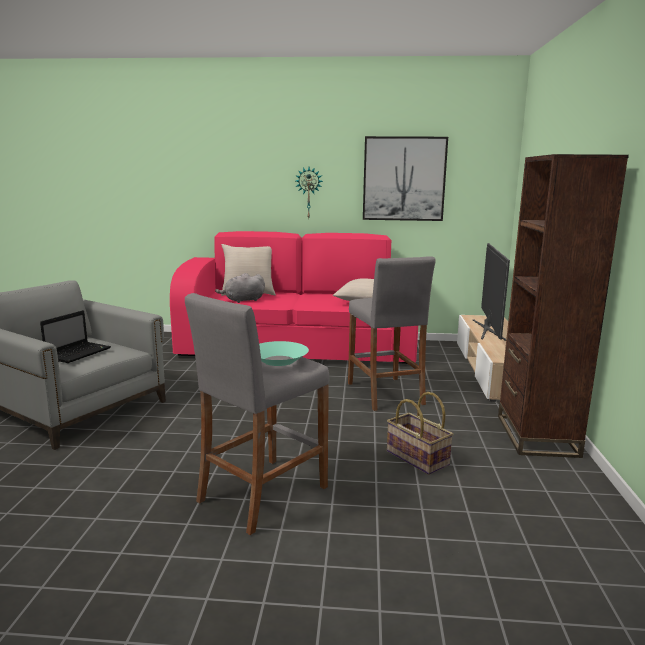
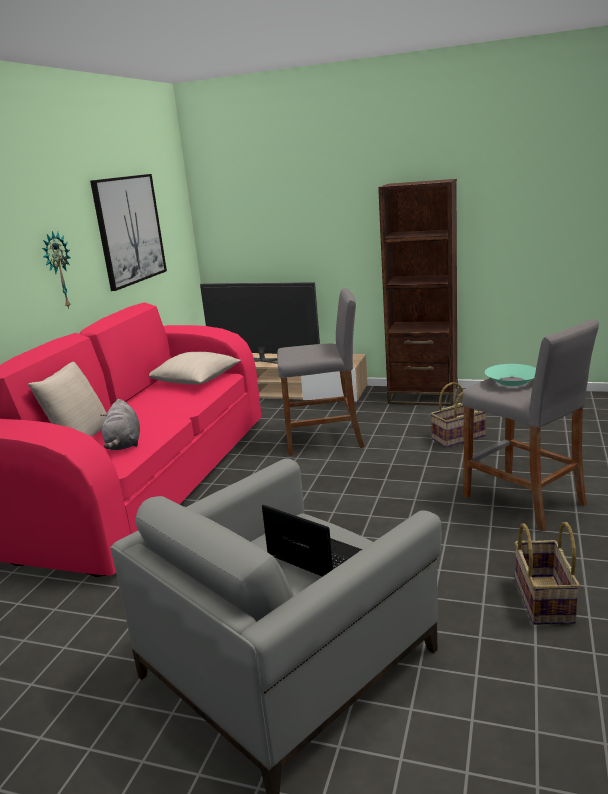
camera: 75 degrees left, 5 degrees up
none -> basket [515,522,580,625]

